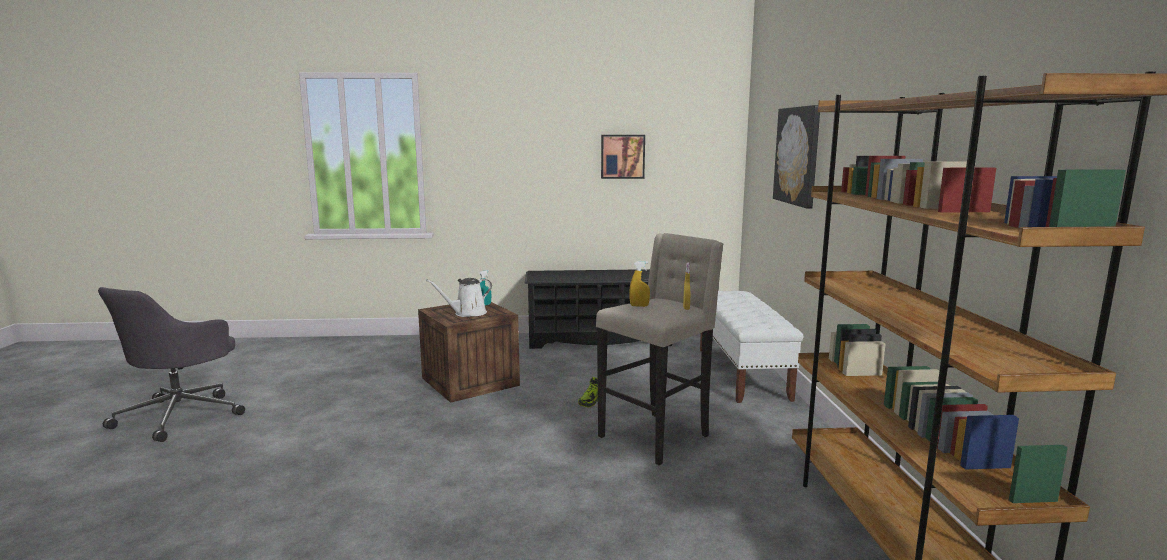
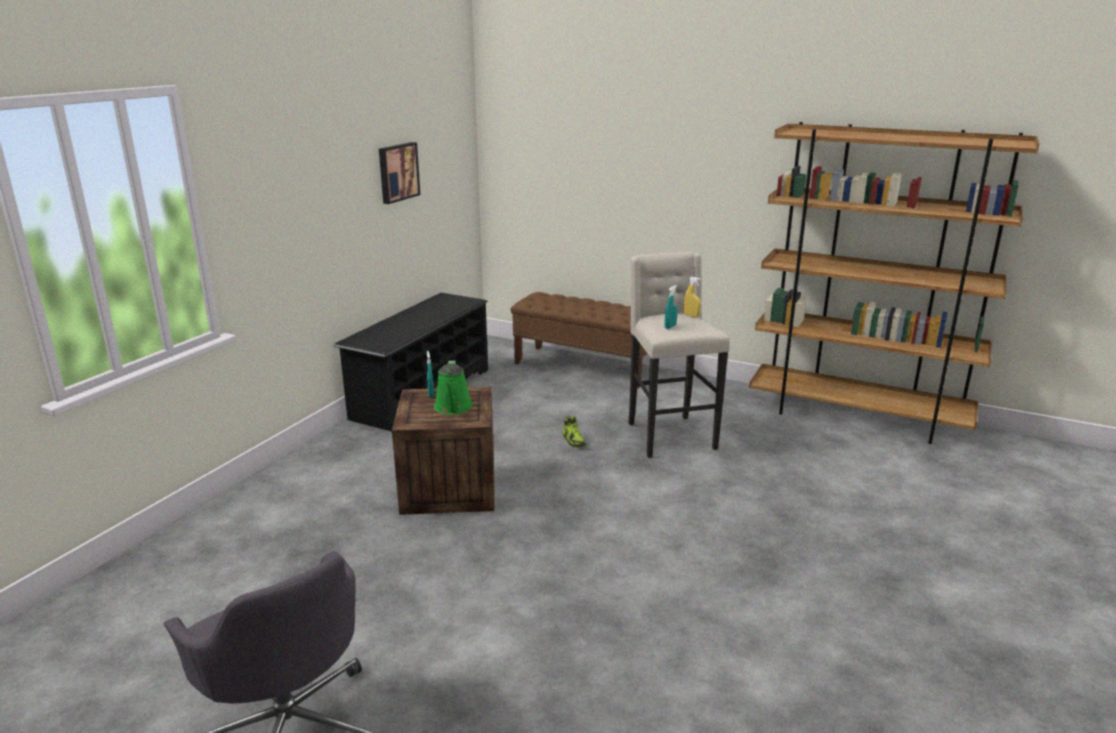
camera: 60 degrees left, 10 degrees up
white watering can [426,278,492,317] -> green watering can [434,360,473,415]
yellow spray bottle [629,261,650,307] -> turquoise spray bottle [665,285,677,329]
white bench [700,291,803,403] -> brown bench [511,292,647,389]
picture [773,105,820,209] -> none

